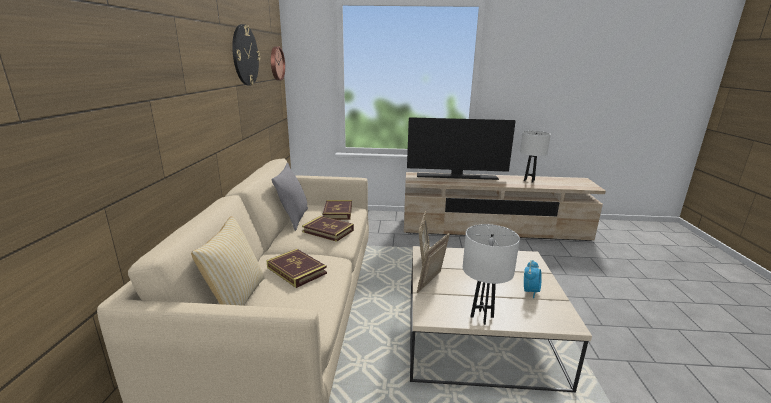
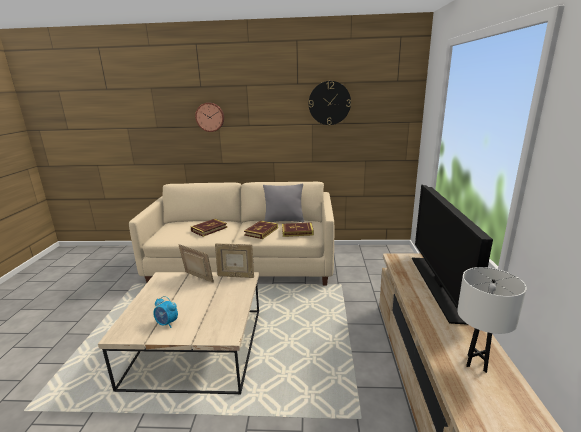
camera: 90 degrees right, 0 degrees up
pillow [191,216,264,306] -> none
wall clock [271,46,285,81] -> wall clock moved to [195,102,224,132]
white table lamp [463,224,520,325] -> none

